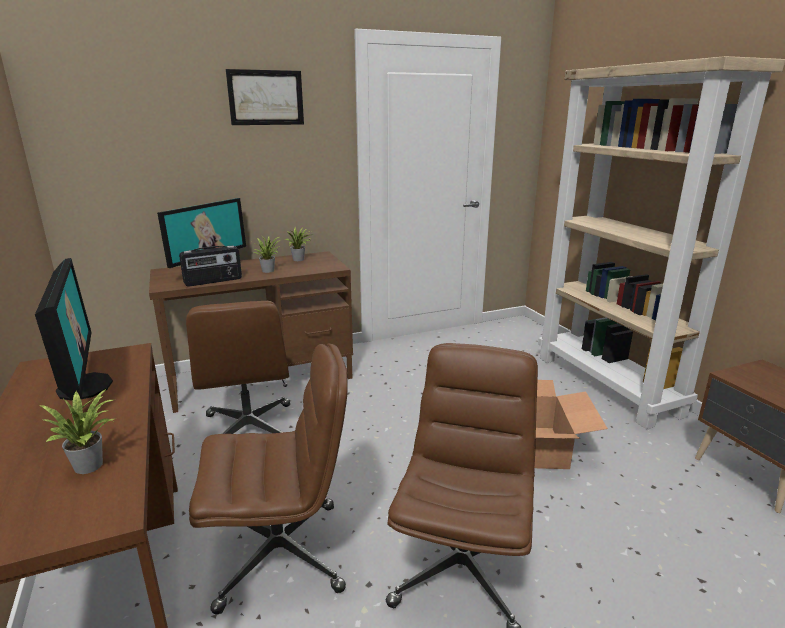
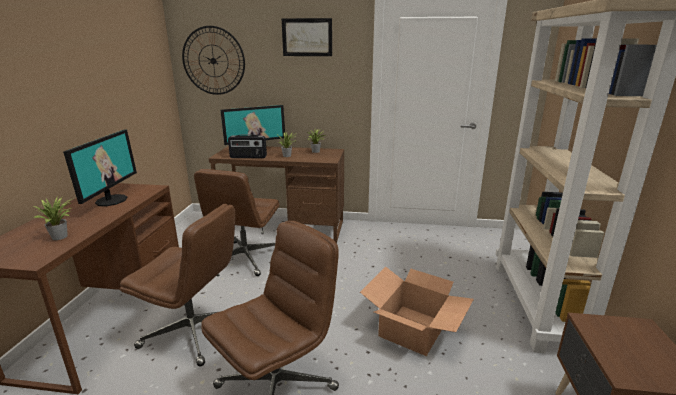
camera: 30 degrees right, 0 degrees up
none -> wall clock [182,26,245,95]

